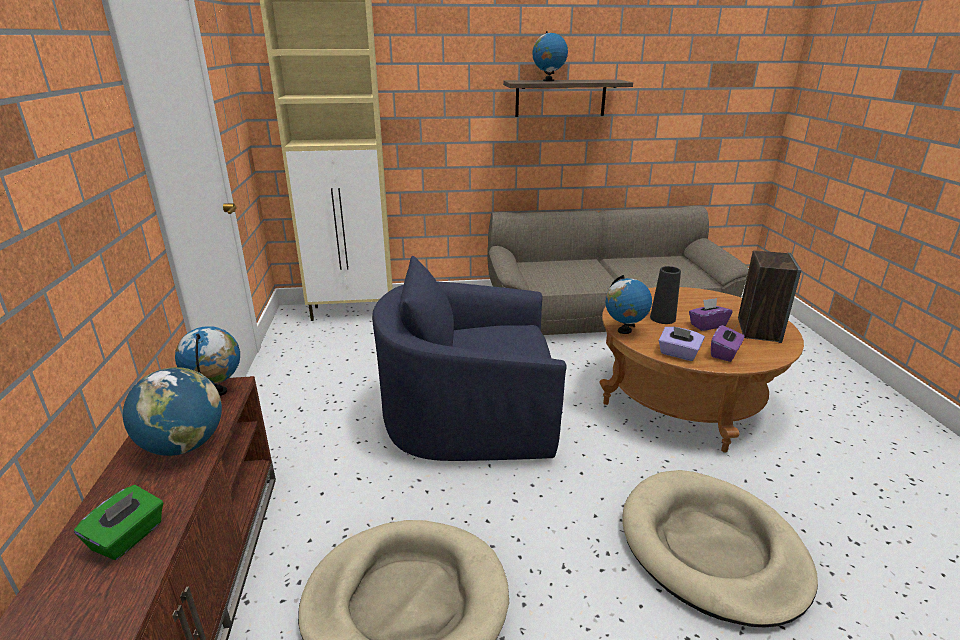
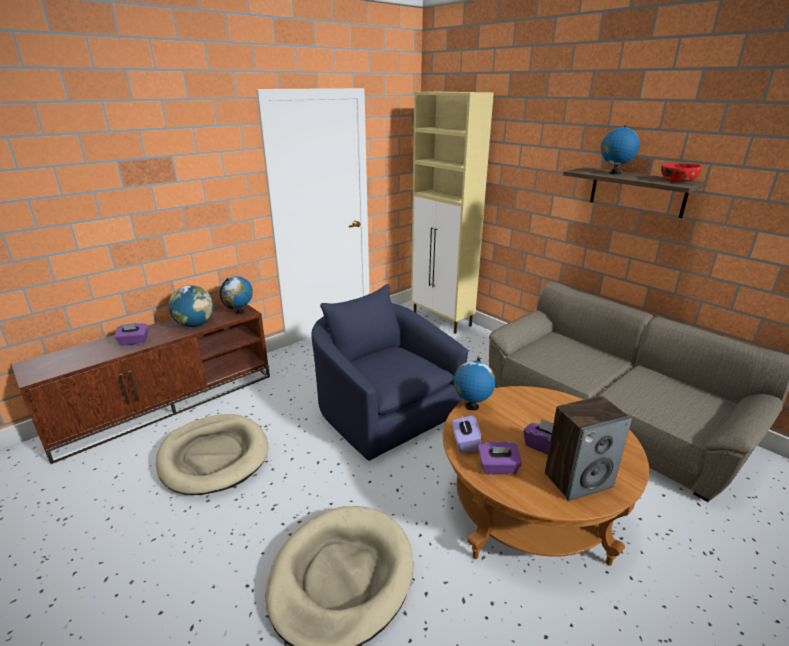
camera: 55 degrees right, 0 degrees up
green tissue box [74,485,163,560] -> purple tissue box [114,323,148,346]
black vase [650,266,681,324] -> none
none -> red bowl [661,163,701,182]

